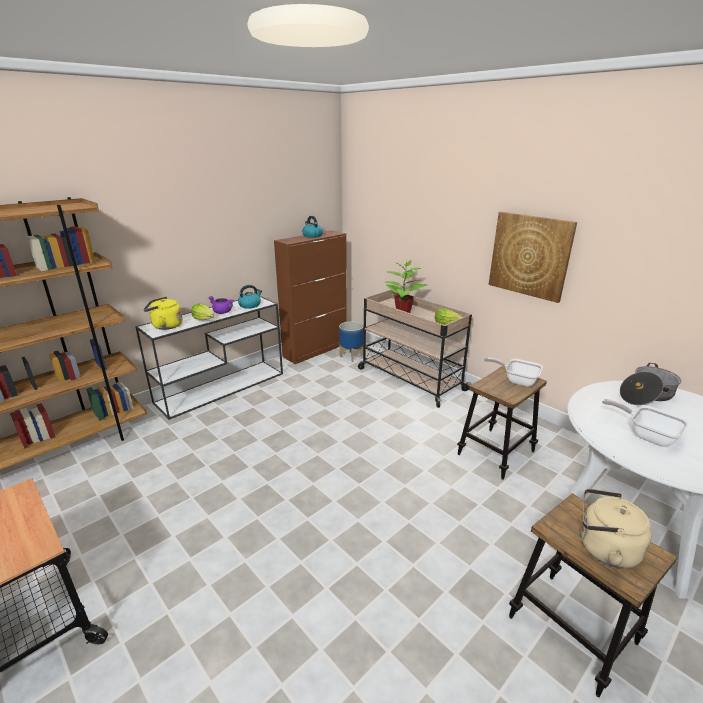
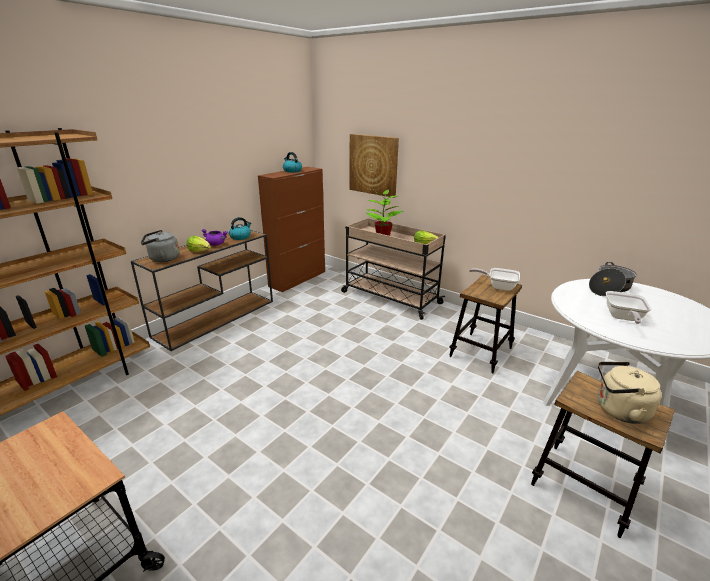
camera: 10 degrees left, 0 degrees up
white console table [135,296,283,420] -> brown console table [131,230,273,351]
yellow kettle [143,297,183,330] -> grey kettle [141,230,179,262]
planter [339,321,364,362] -> none
picture [488,212,577,303] -> picture moved to [349,134,399,198]
frying pan [602,399,689,446] -> frying pan turned 105 degrees counterclockwise [606,291,652,324]

